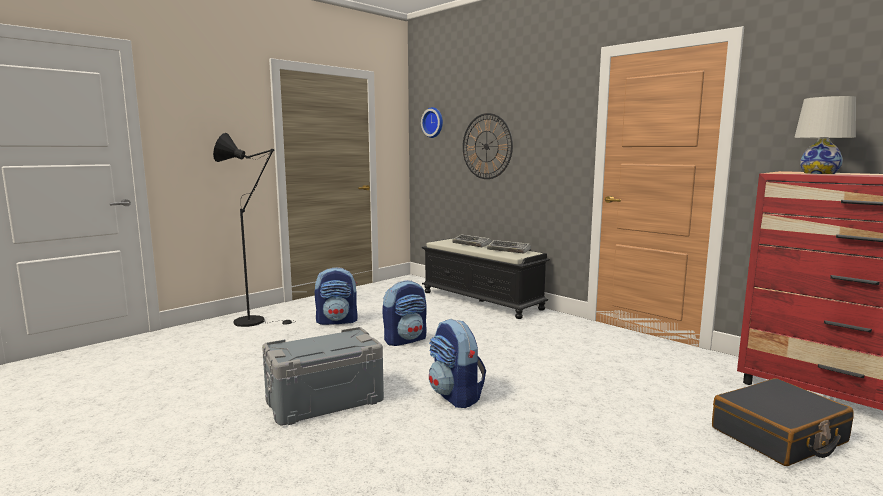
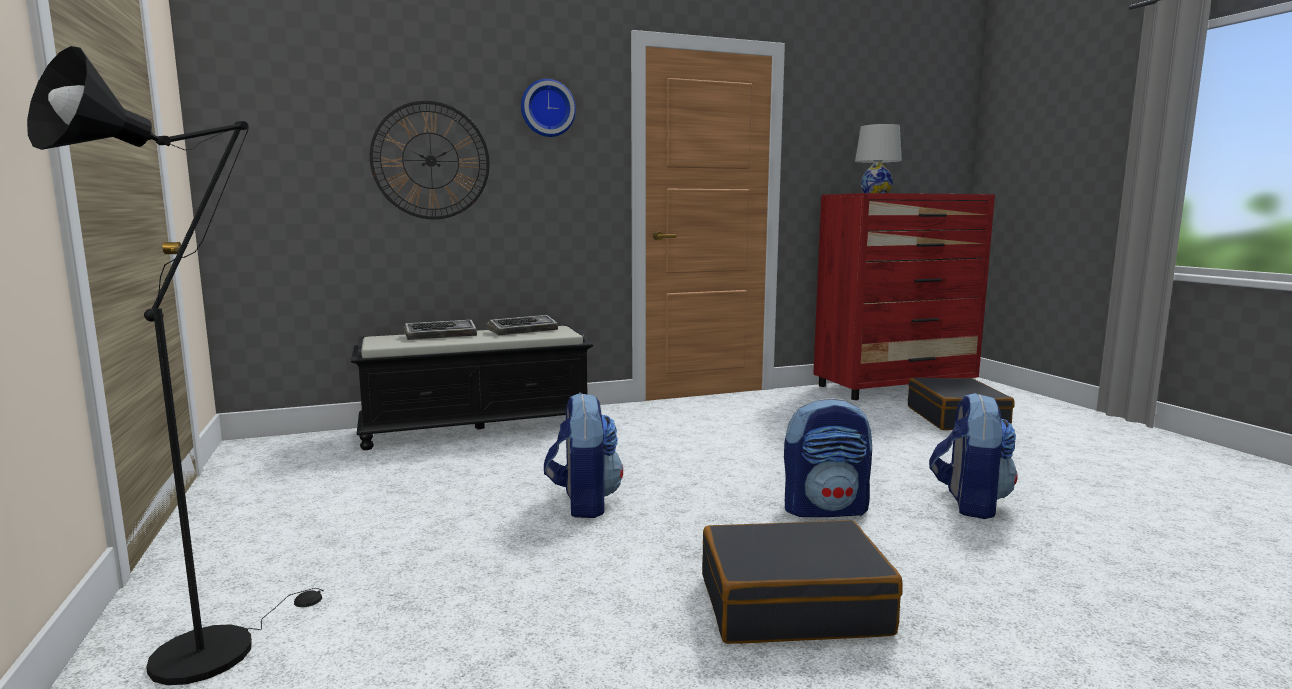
camera: 65 degrees left, 0 degrees up
grey storage box [262,327,384,426] -> black suitcase [702,520,903,644]
backpack [315,267,358,325] -> backpack moved to [929,392,1017,519]
wall clock [421,107,443,138] -> wall clock moved to [521,79,576,137]

